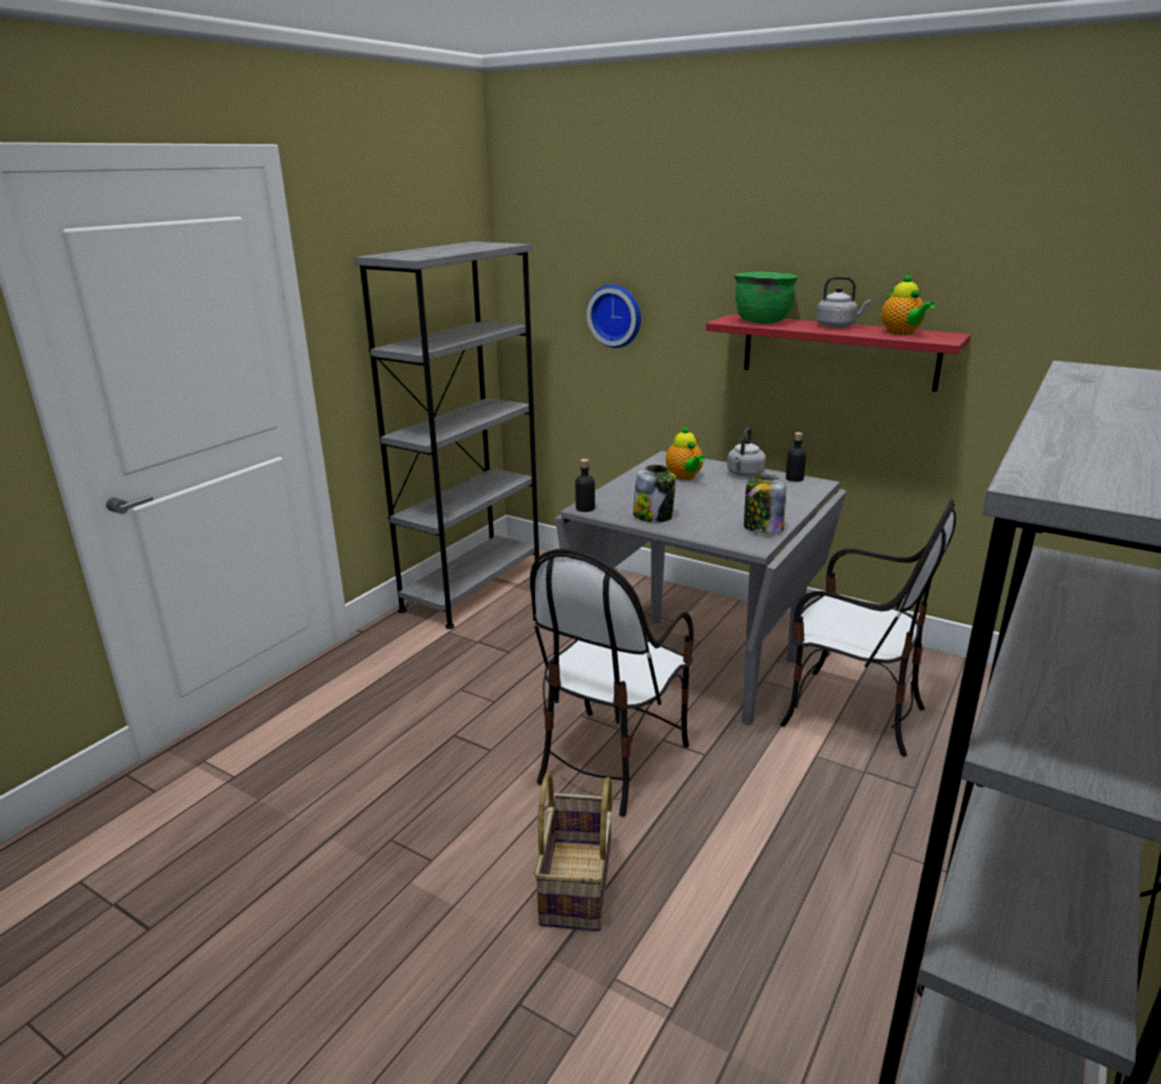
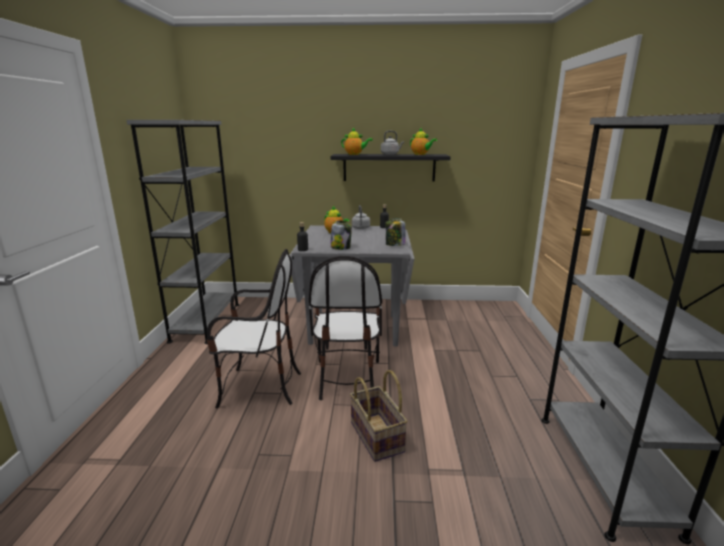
camera: 30 degrees left, 5 degrees down
wall clock [587,284,641,348] -> none
red shelf [706,314,971,392] -> black shelf [331,154,451,181]
green cooking pot [734,272,798,324] -> teapot [341,128,373,155]
chair [780,499,956,757] -> chair moved to [207,249,301,408]

